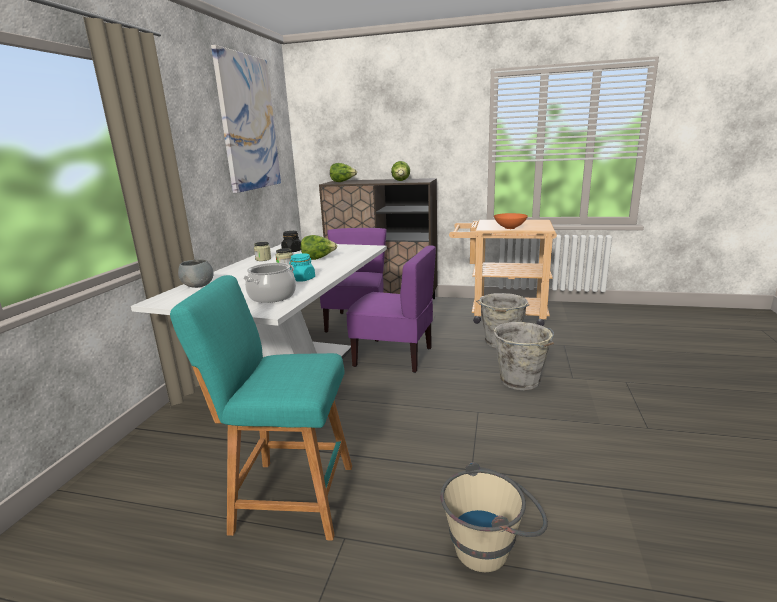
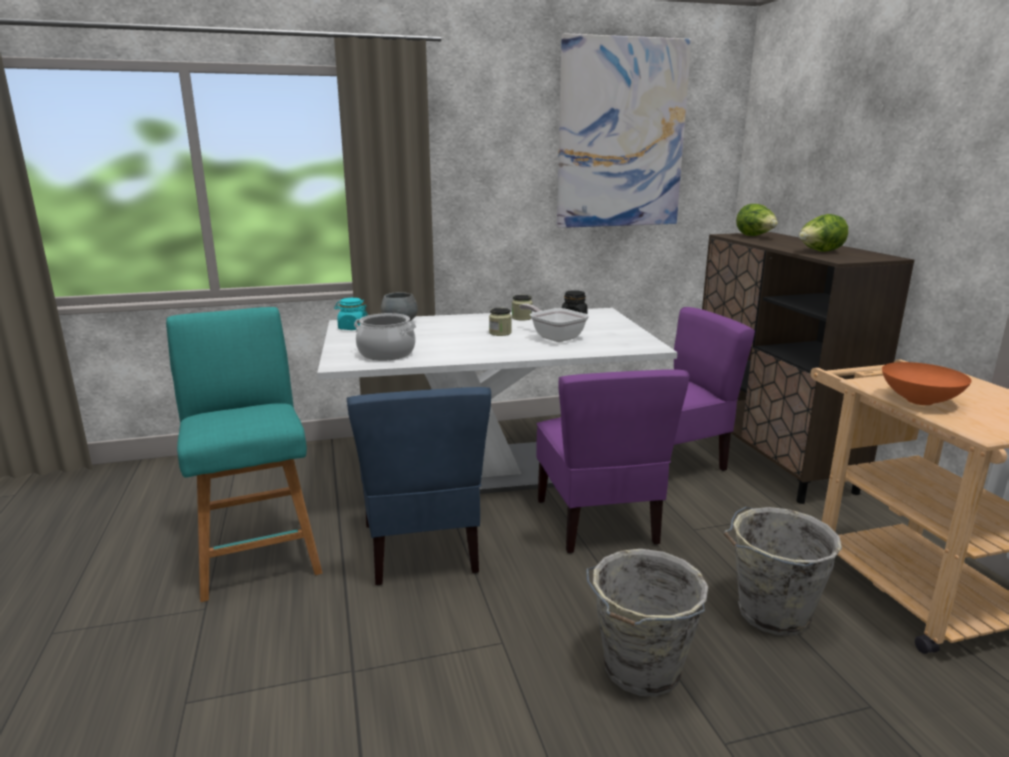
camera: 60 degrees right, 0 degrees up
turquoise jar [289,254,315,282] -> turquoise jar moved to [334,298,368,330]
lettuce [301,235,337,260] -> frying pan [519,304,589,342]
beige bucket [440,462,548,572] -> none
none -> blue chair [347,387,491,586]

